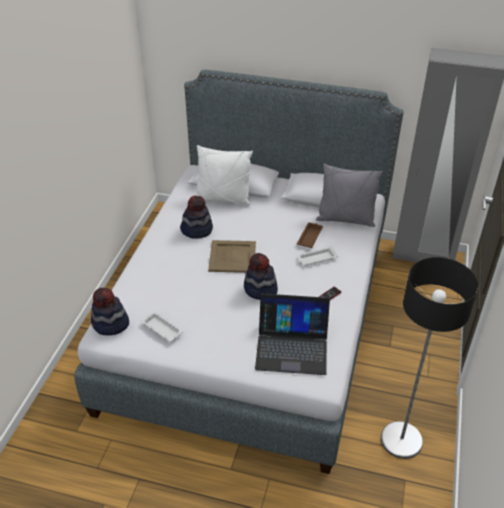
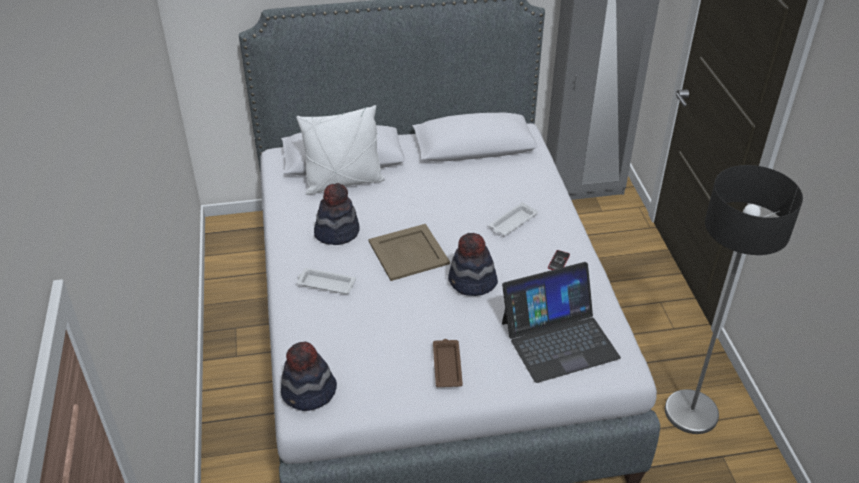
camera: 25 degrees left, 0 degrees up
white tray [142,311,183,342] -> white tray moved to [297,268,356,294]
brown tray [297,223,323,248] -> brown tray moved to [433,339,463,387]
grey pillow [316,163,383,227] -> none

